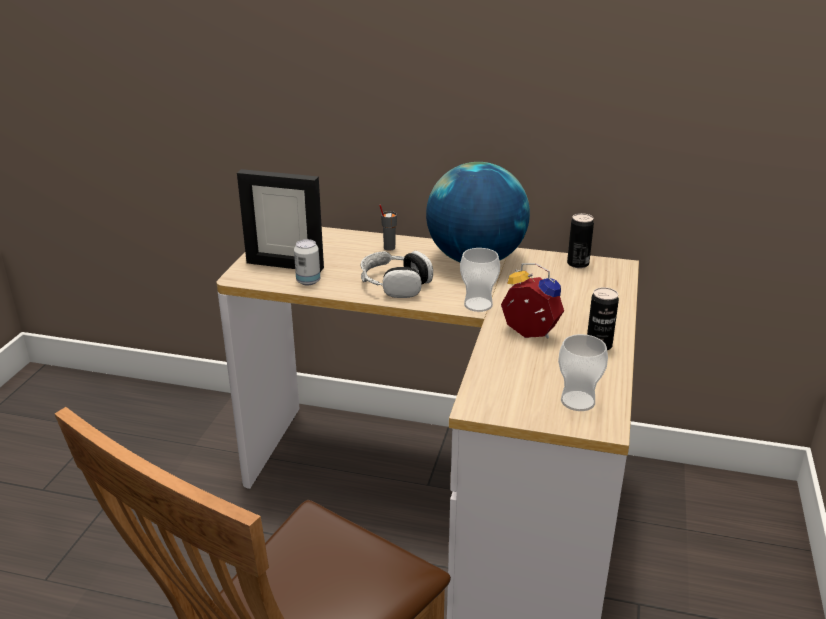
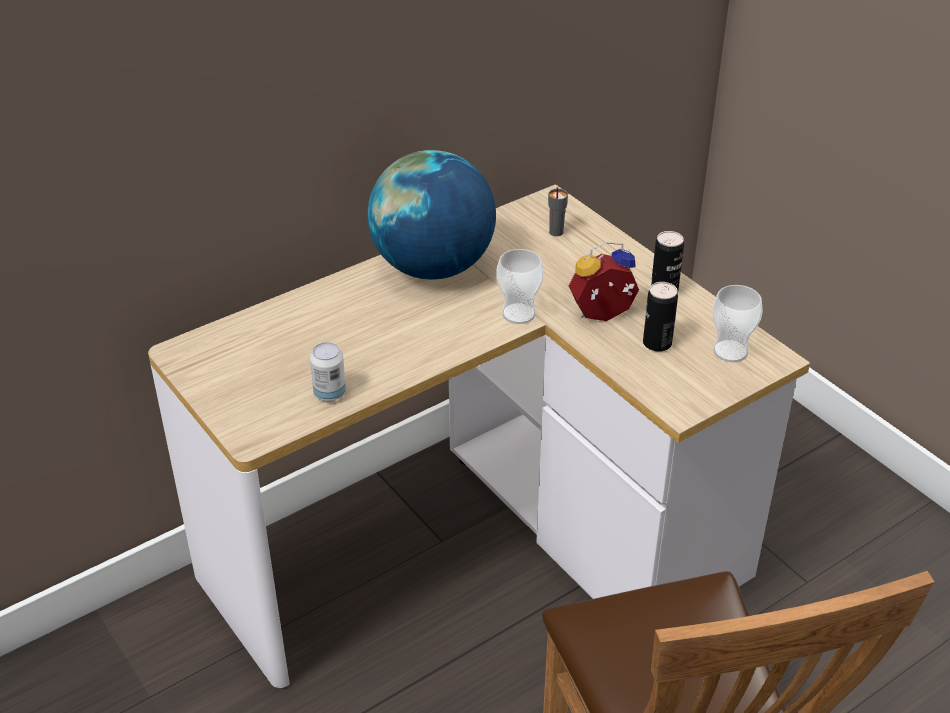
camera: 50 degrees left, 10 degrees up
picture frame [237,169,324,272] -> none
headphones [360,251,433,298] -> none
grey cup [379,205,397,251] -> grey cup moved to [548,187,568,236]
can [567,213,594,268] -> can moved to [643,282,678,352]

